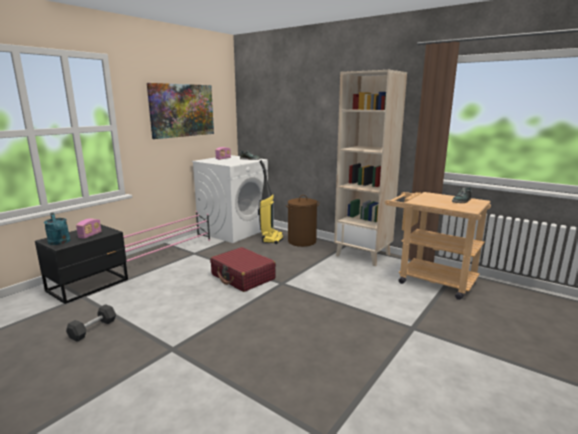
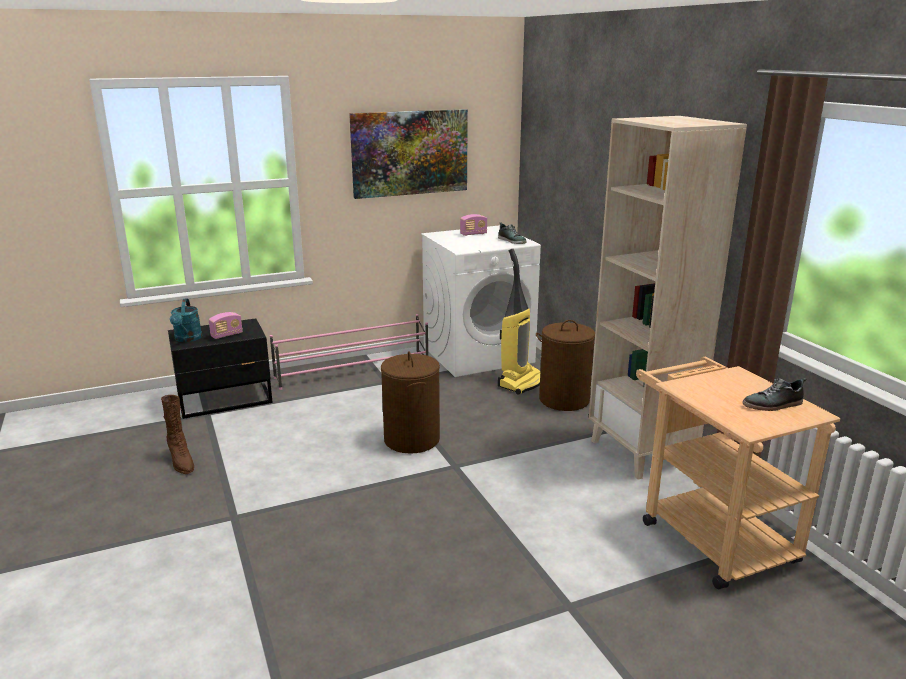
camera: 30 degrees right, 5 degrees up
black dumbbell [66,304,116,342] -> brown boot [161,395,194,474]
red suitcase [210,247,276,292] -> brown laundry basket [381,351,440,454]

